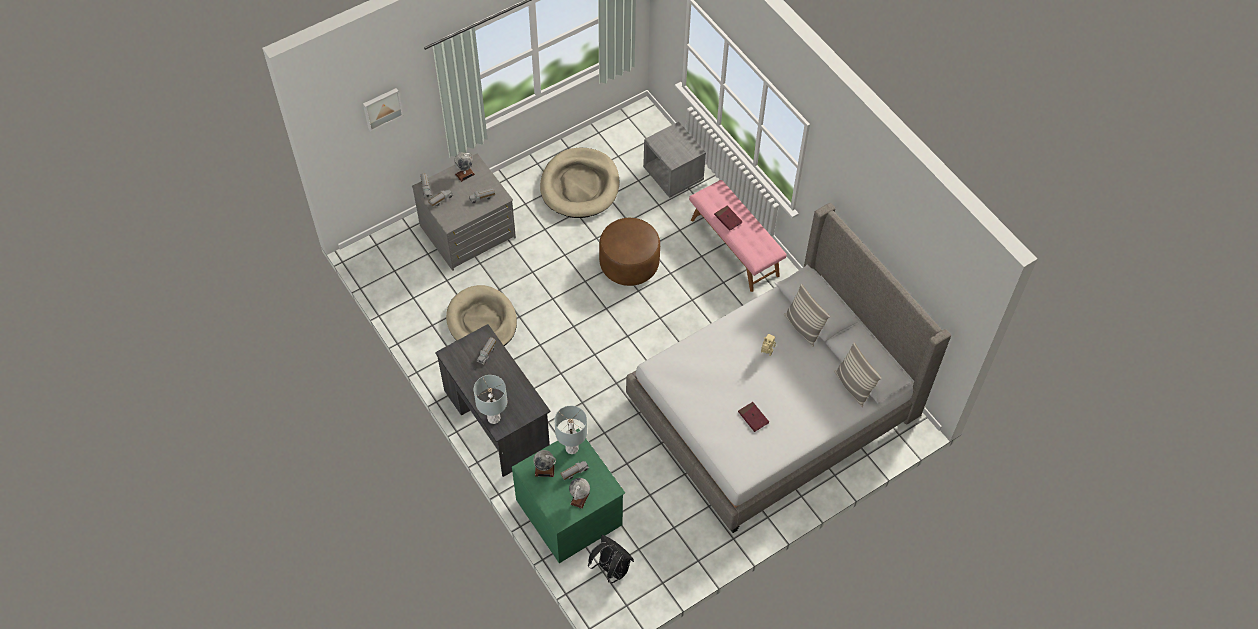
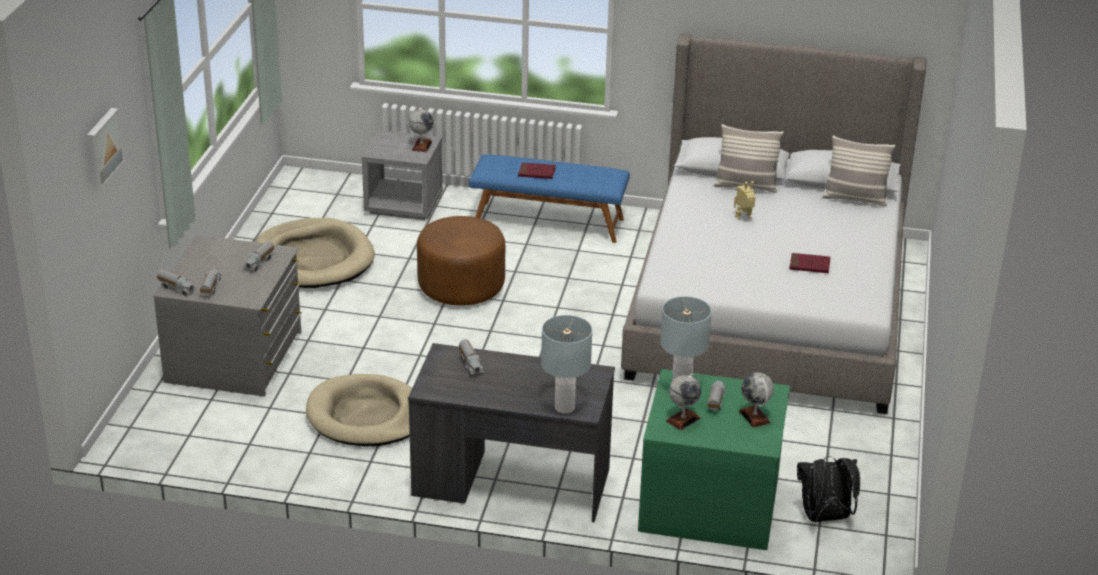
camera: 45 degrees left, 25 degrees down
globe [454,153,475,182] -> globe moved to [409,107,434,152]
pink bench [689,180,787,292] -> blue bench [469,154,630,243]

